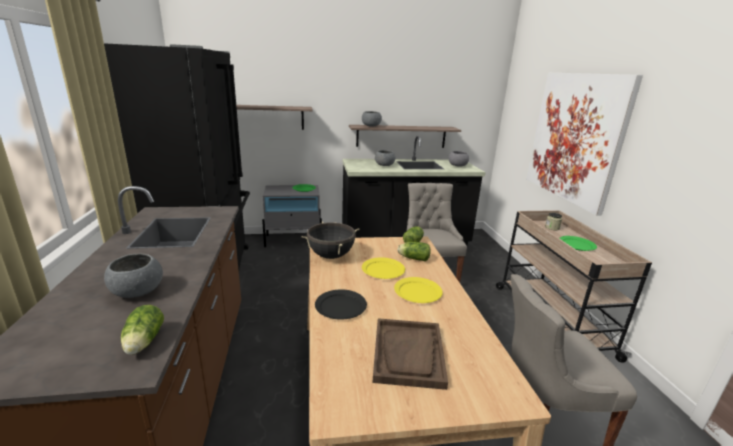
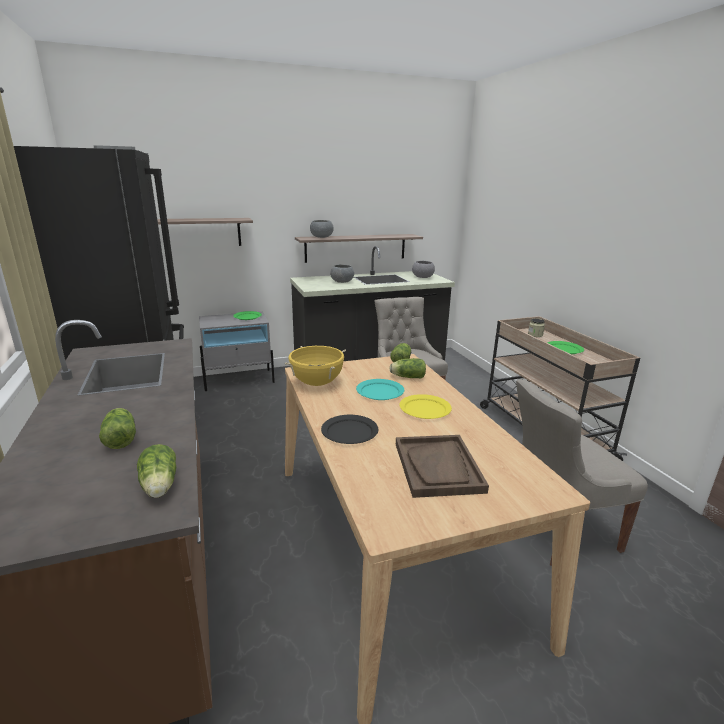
camera: 10 degrees left, 0 degrees up
grey bowl [104,254,163,298] -> lettuce [99,408,136,449]
black cooking pot [301,222,360,259] -> yellow cooking pot [285,346,346,386]
yellow plate [362,257,405,279] -> turquoise plate [356,379,404,400]
picture [526,73,643,215] -> none

